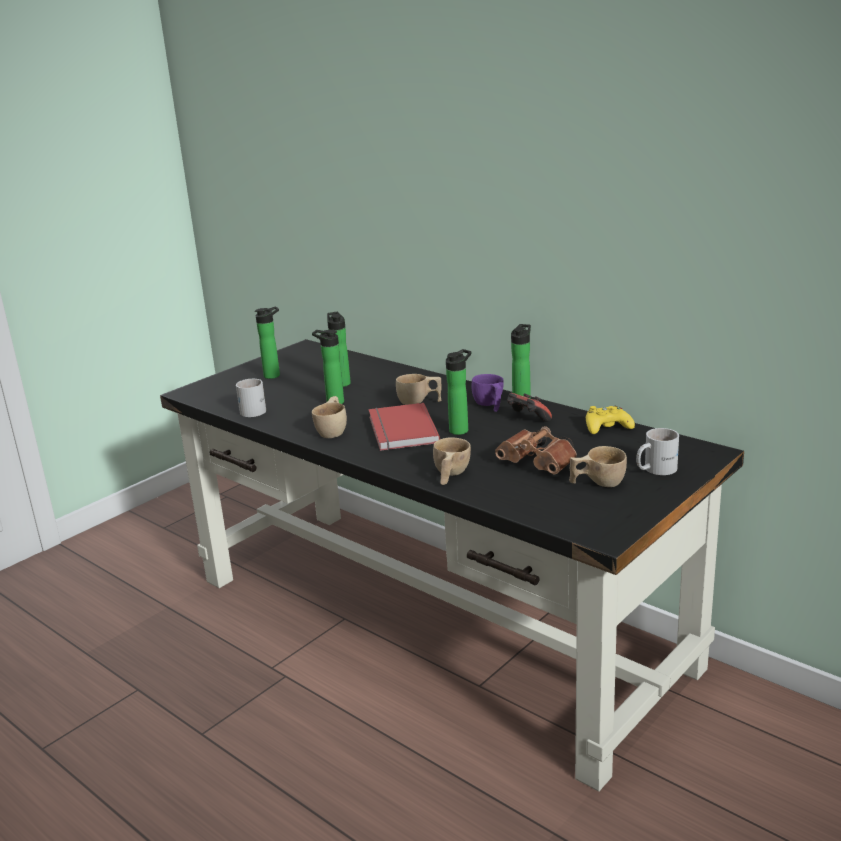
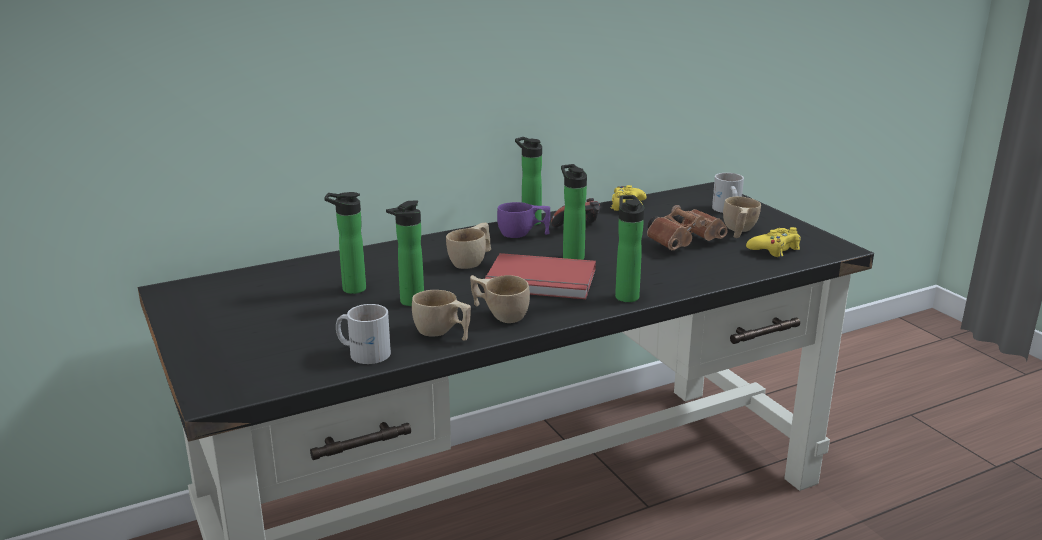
camera: 70 degrees left, 0 degrees up
bottle [255,307,280,379] -> bottle moved to [615,195,644,302]
beige cup [433,437,471,485] -> beige cup moved to [412,290,471,341]
none -> yellow game controller [746,227,801,257]

